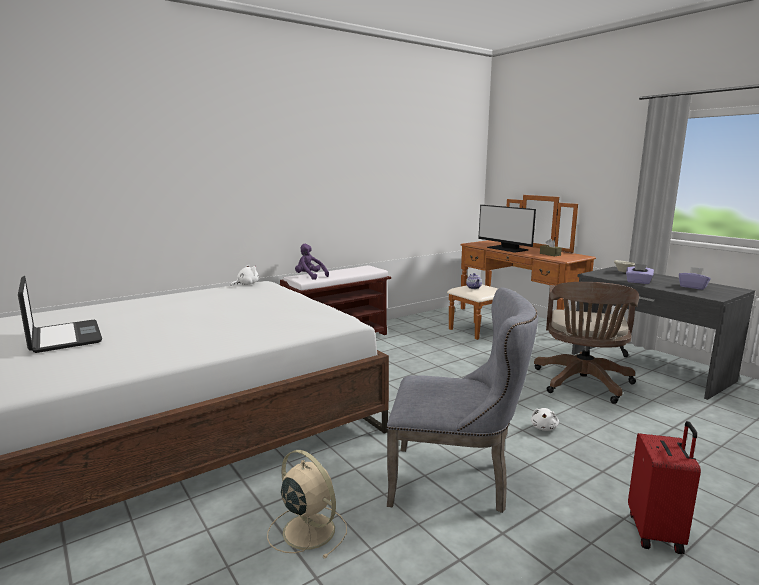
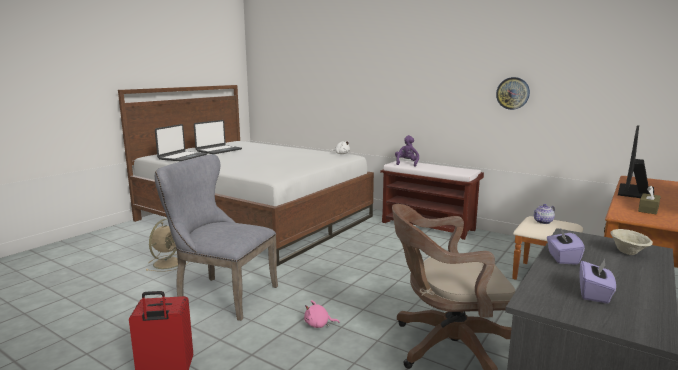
camera: 70 degrees right, 0 degrees up
grey chair [387,287,538,513] -> grey chair turned 120 degrees clockwise [155,154,278,321]
white plush toy [531,408,559,431] -> pink plush toy [304,300,340,328]
none -> laptop [155,124,207,161]
none -> wall clock [496,77,530,110]

